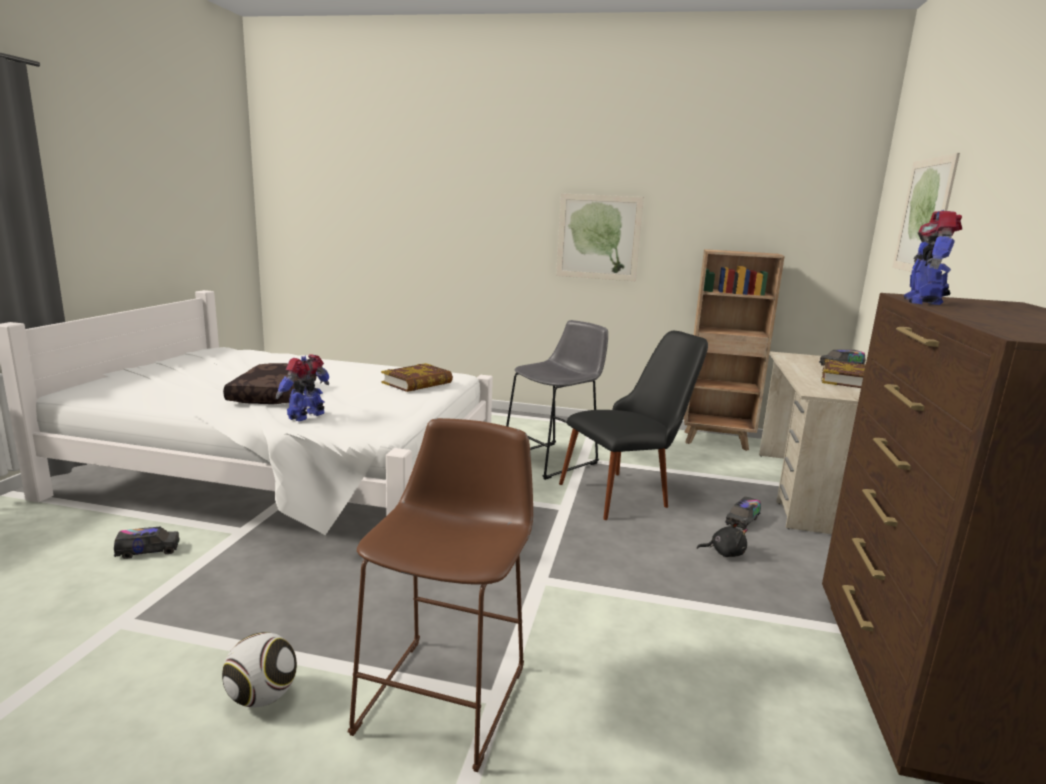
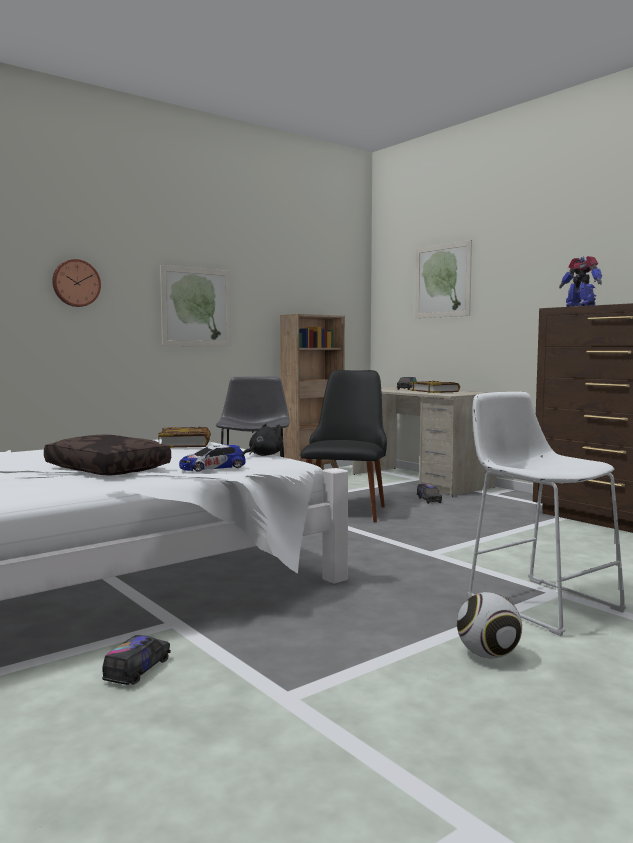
camera: 50 degrees left, 10 degrees down
toy robot [276,354,330,422] -> toy car [179,445,246,472]
brown stool [347,418,533,772] -> white stool [467,392,627,636]
black plush toy [697,522,748,557] -> black plush toy moved to [243,424,283,456]
none -> wall clock [52,259,101,307]

